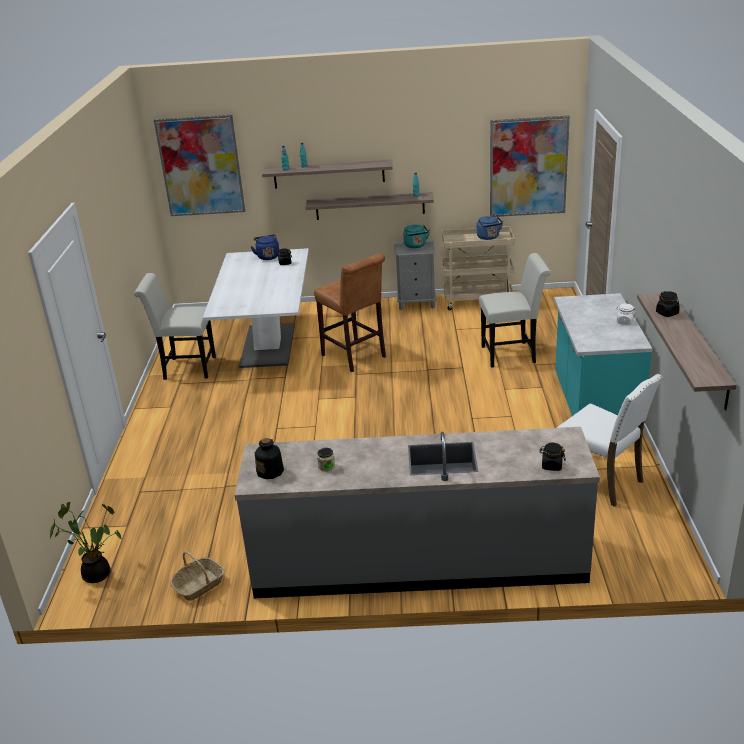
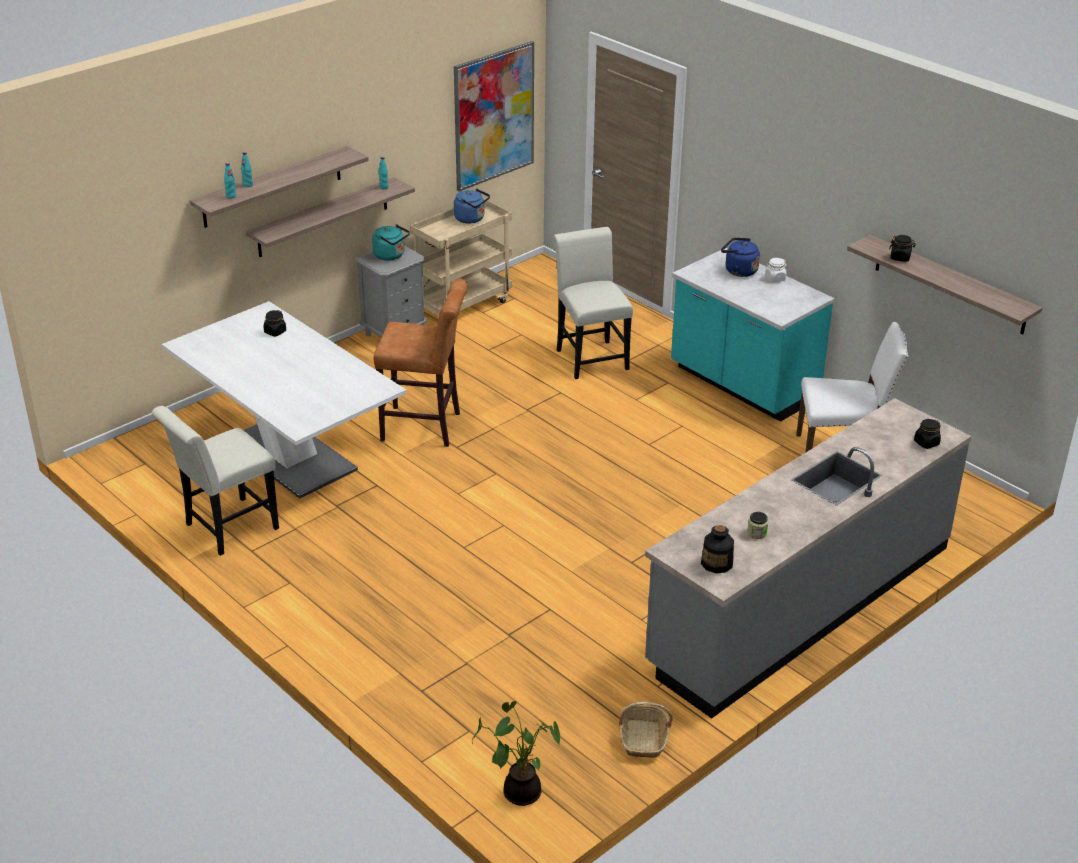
camera: 45 degrees left, 5 degrees up
picture [154,115,245,216] -> none
blue kettle [250,234,279,260] -> blue kettle moved to [721,238,760,277]
white chair [479,253,551,368] -> white chair turned 60 degrees counterclockwise [553,227,633,379]

